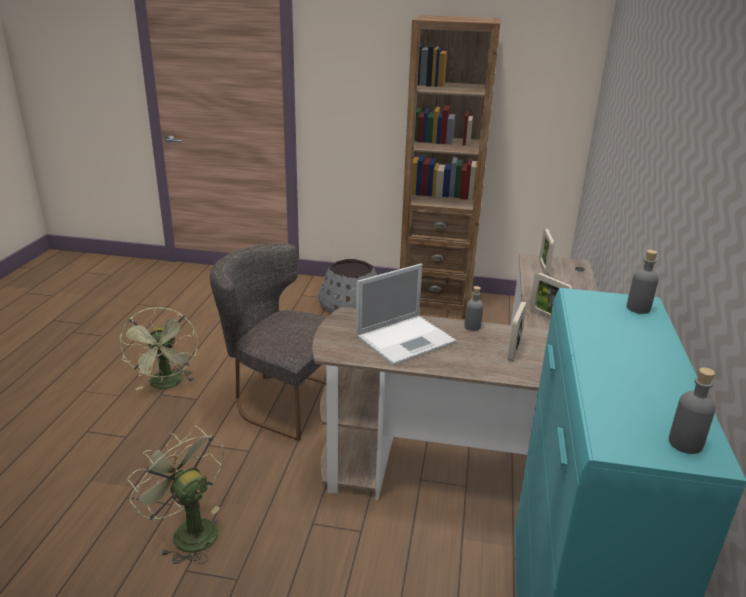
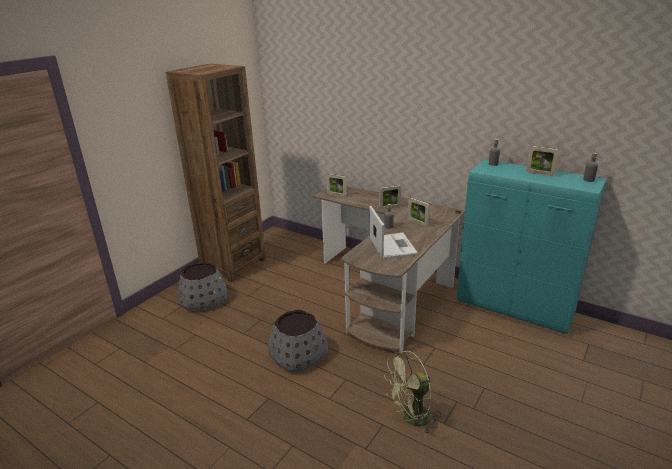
camera: 65 degrees left, 0 degrees up
green fan [119,307,198,390] -> none
grey chair [210,244,327,441] -> grey planter [268,309,329,372]
none -> picture frame [526,146,559,176]

